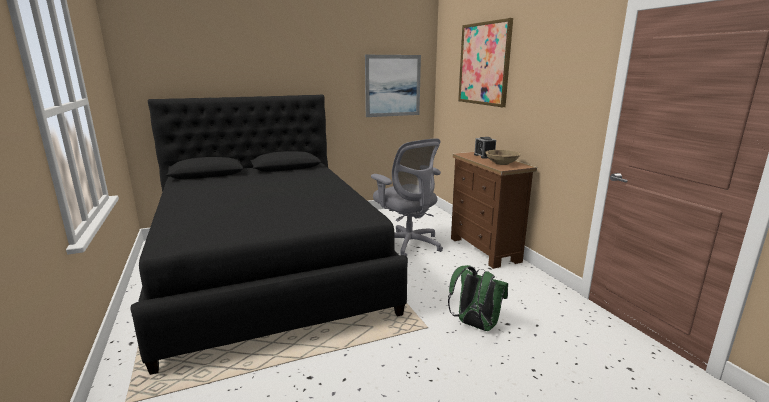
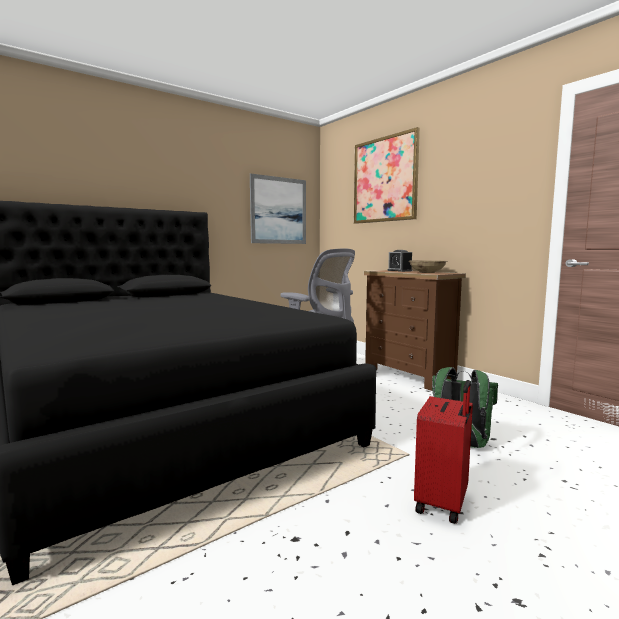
camera: 15 degrees left, 10 degrees down
none -> red suitcase [414,380,473,524]

